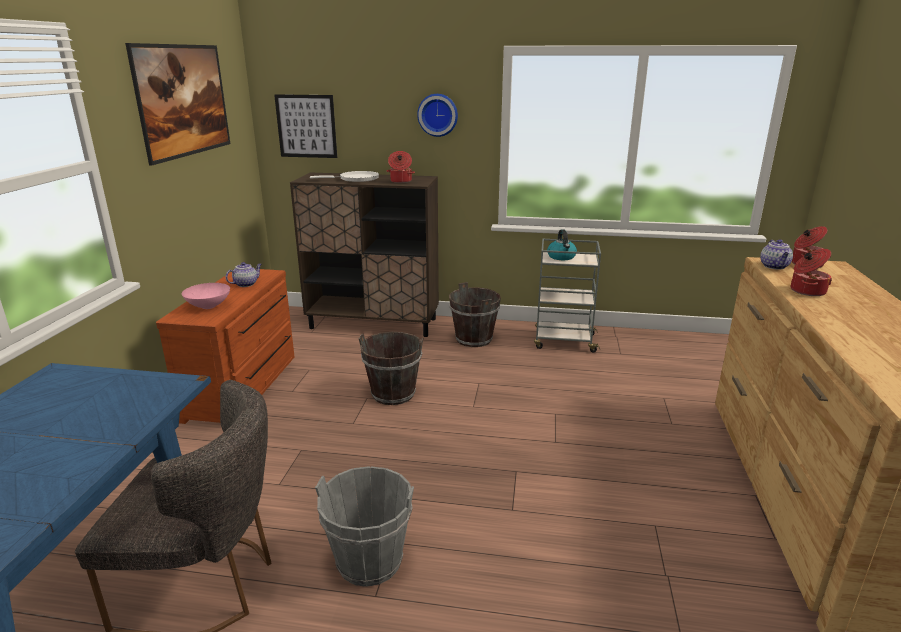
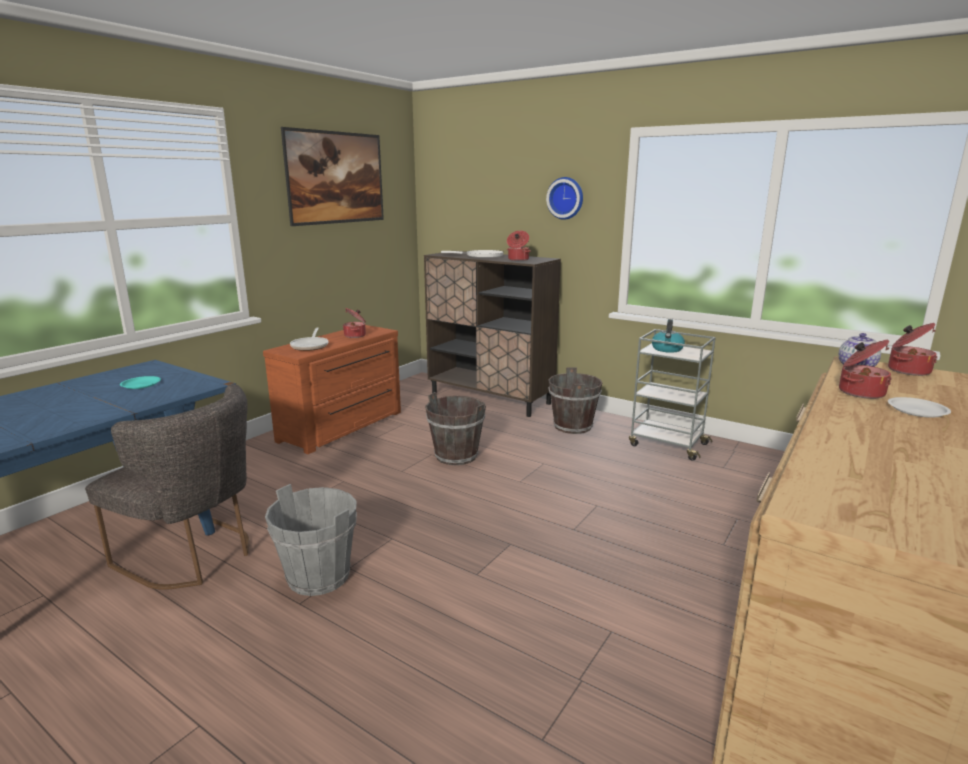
camera: 25 degrees right, 5 degrees down
pink bowl [182,283,230,309] -> frying pan [290,328,329,351]
teapot [226,262,262,287] -> cooking pot [343,308,366,338]
picture [274,94,337,158] -> none
none -> turquoise plate [120,376,161,389]
none -> white plate [888,397,951,418]

